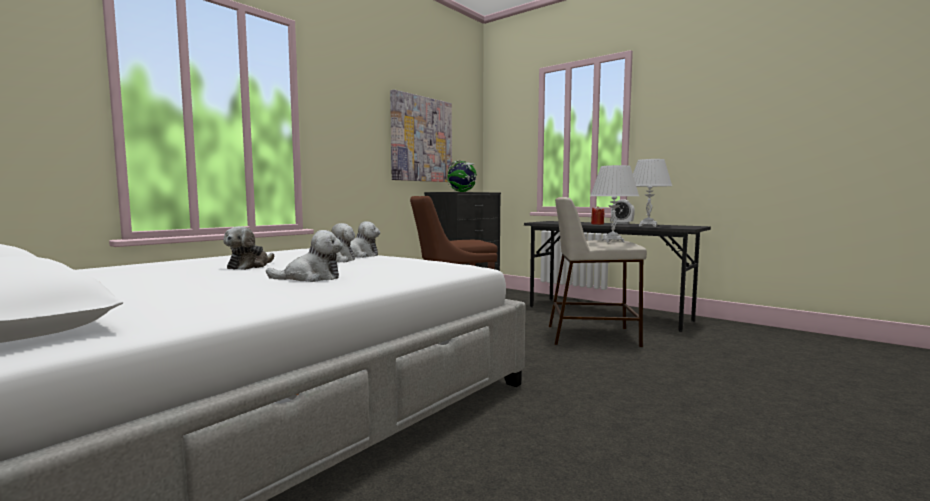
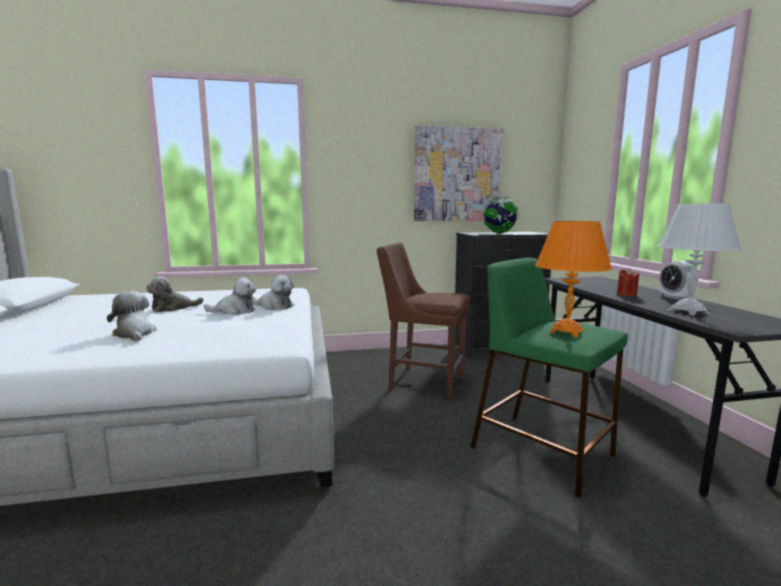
camera: 40 degrees right, 5 degrees up
plush toy [266,230,343,282] -> plush toy turned 150 degrees counterclockwise [107,291,157,341]
beige stool [549,197,647,347] -> green stool [471,258,628,497]
white table lamp [590,165,639,242] -> orange table lamp [536,221,612,337]

